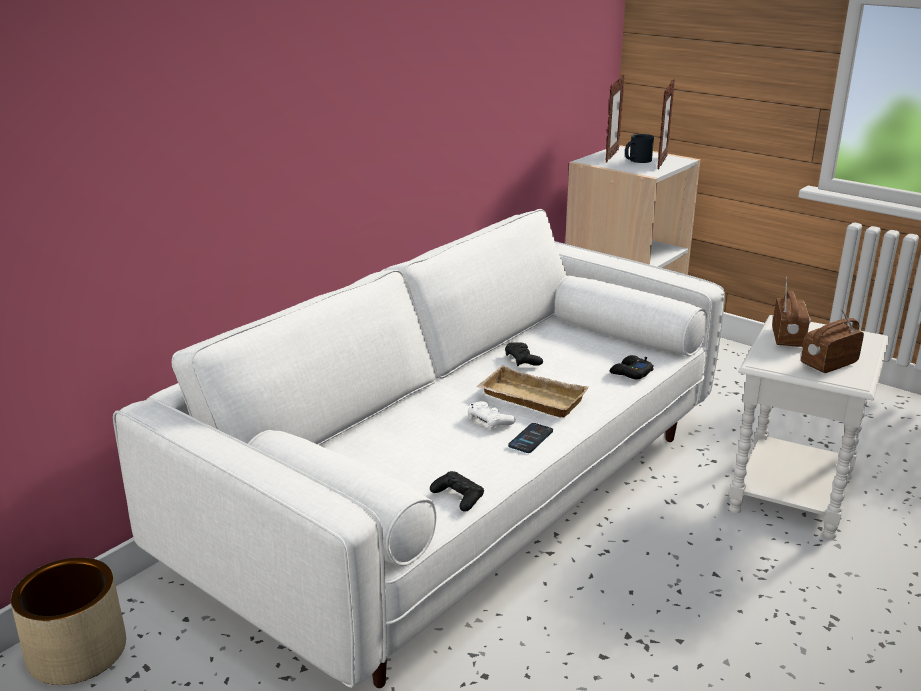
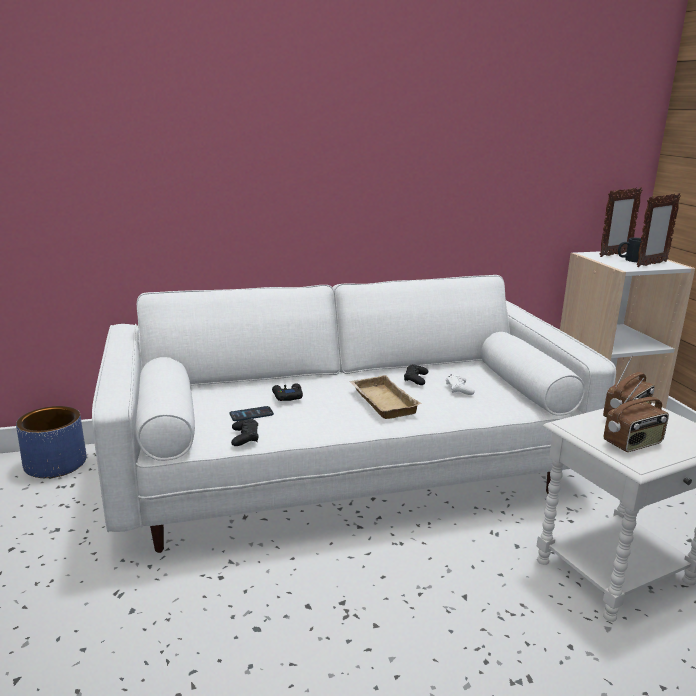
camera: 35 degrees right, 5 degrees down
beige planter [11,557,126,685] -> blue planter [16,406,86,478]
white game controller [468,401,516,430] -> white game controller moved to [446,374,475,395]
phone [508,423,553,453] -> phone moved to [229,406,274,421]
black game controller [610,355,654,380] -> black game controller moved to [272,383,303,401]
radio [801,308,864,373] -> radio turned 150 degrees clockwise [604,377,669,452]

